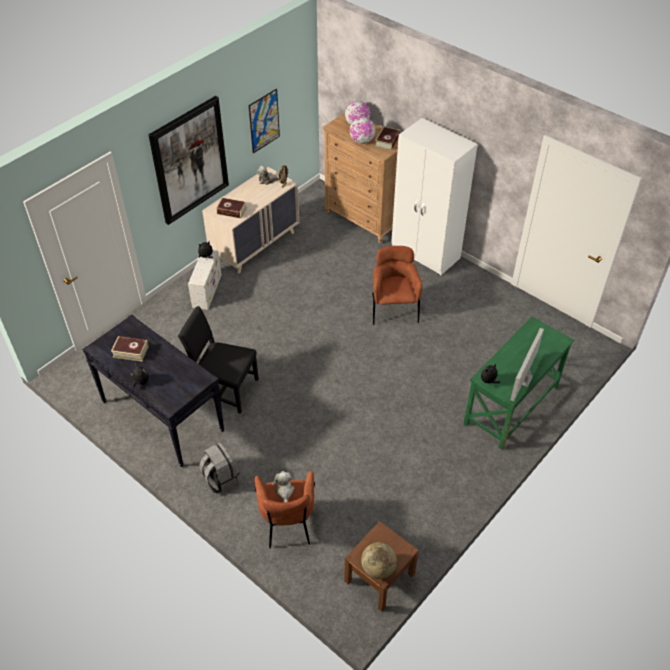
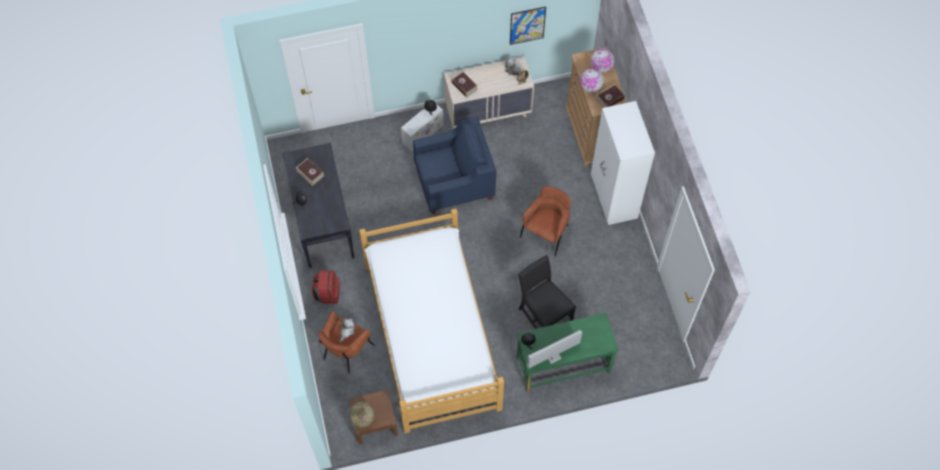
camera: 35 degrees right, 15 degrees up
picture [148,96,229,225] -> none
black chair [178,306,259,414] -> black chair moved to [518,255,576,329]
grey backpack [199,443,240,493] -> red backpack [312,270,340,304]
none -> bed [359,209,504,433]
none -> blue armchair [413,118,497,214]

